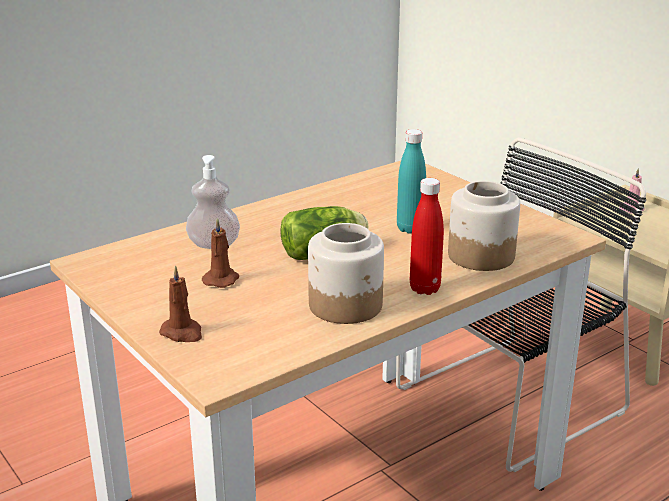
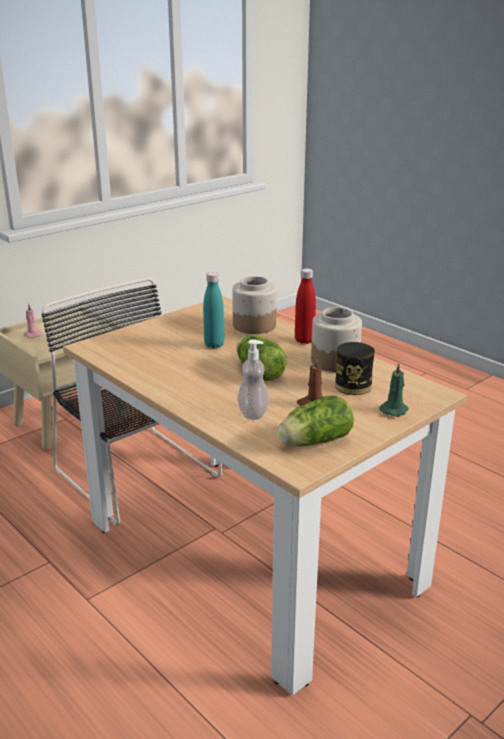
camera: 95 degrees left, 0 degrees up
brown candle [159,265,202,342] -> green candle [379,363,409,417]
none -> lettuce [277,396,354,446]
none -> can [335,342,375,395]

